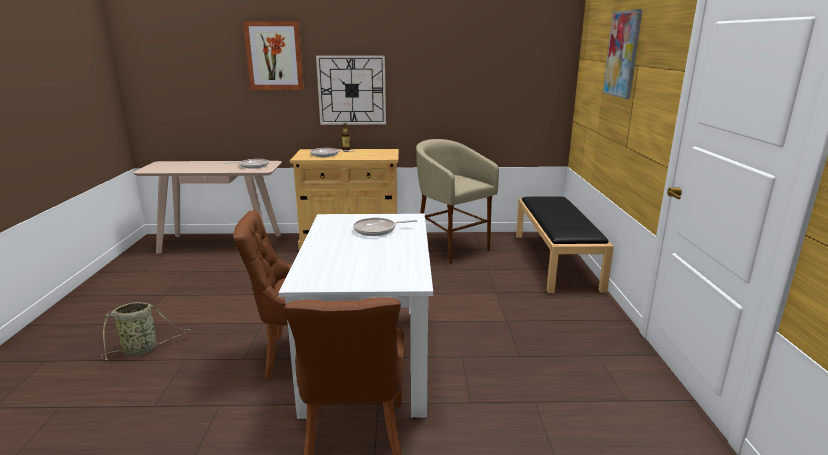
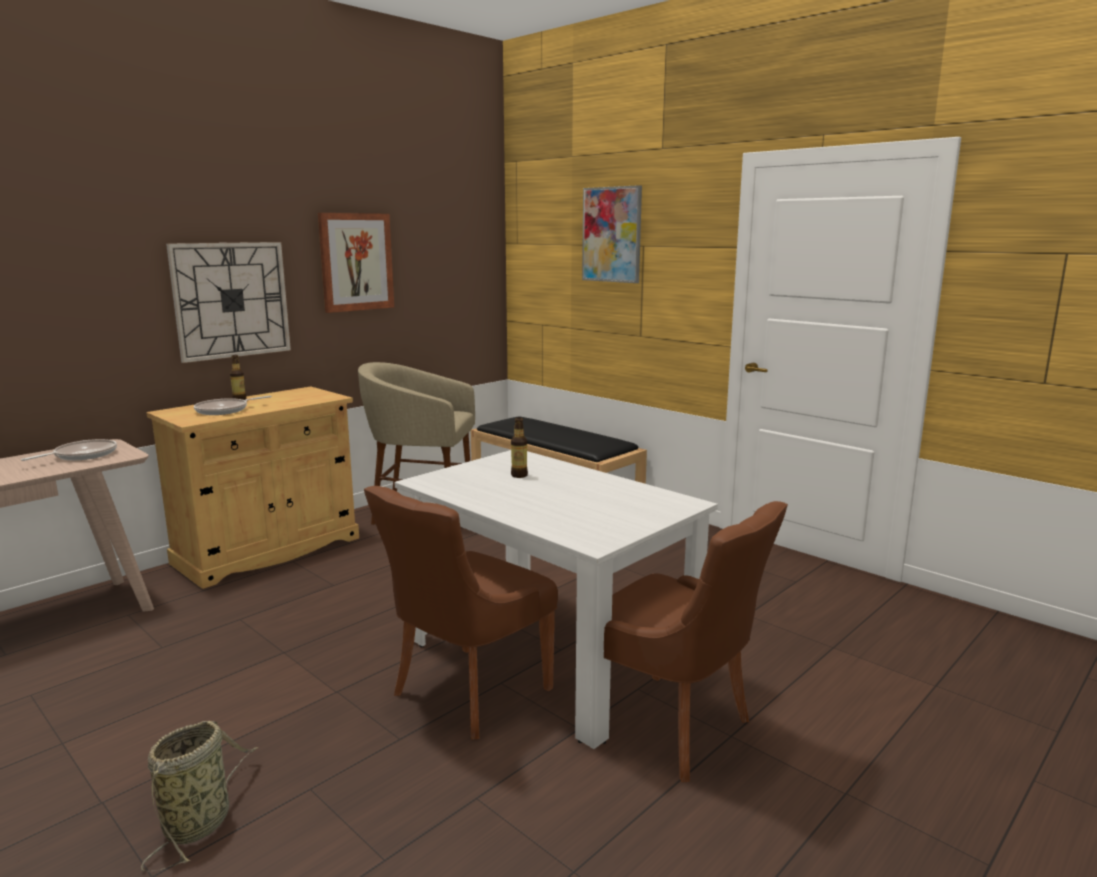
camera: 45 degrees left, 5 degrees down
picture [243,21,304,90] -> picture moved to [318,213,394,313]
frying pan [353,218,418,236] -> bottle [511,417,528,478]

